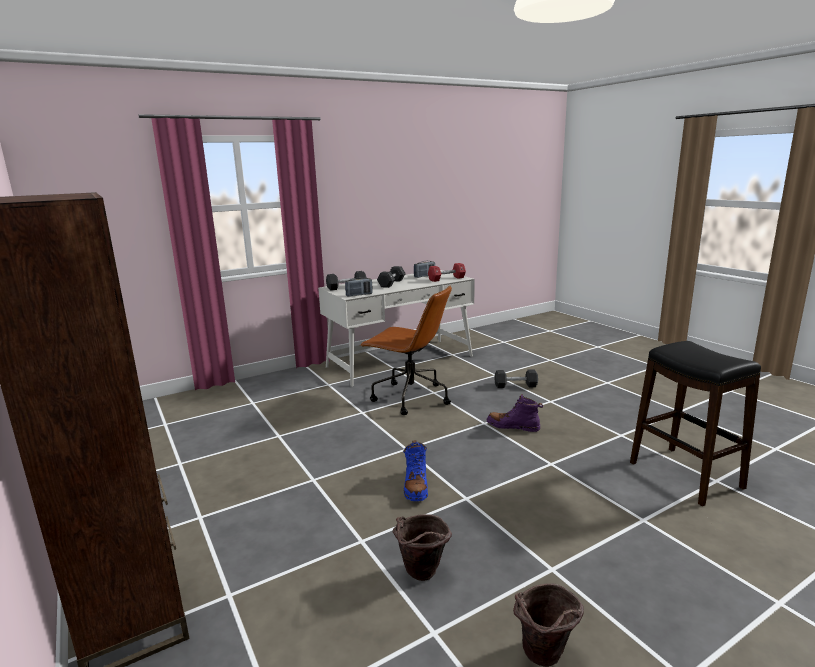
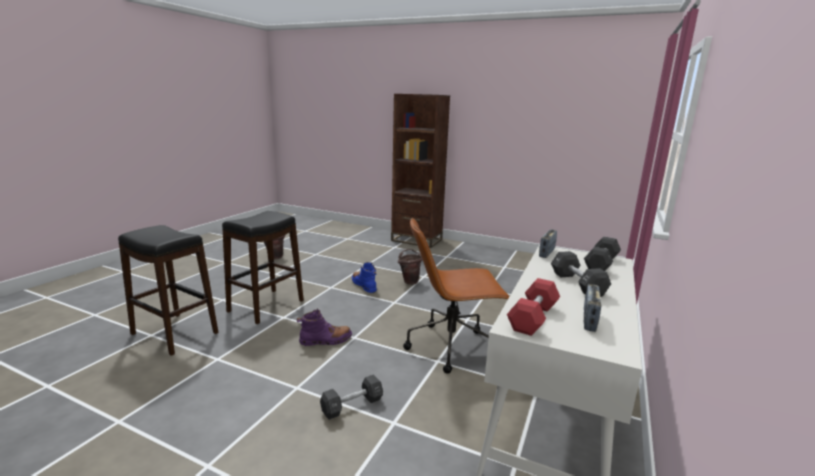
camera: 145 degrees right, 0 degrees up
brown bucket [393,514,452,581] -> brown bucket moved to [398,249,423,285]
none -> black stool [222,211,304,324]

